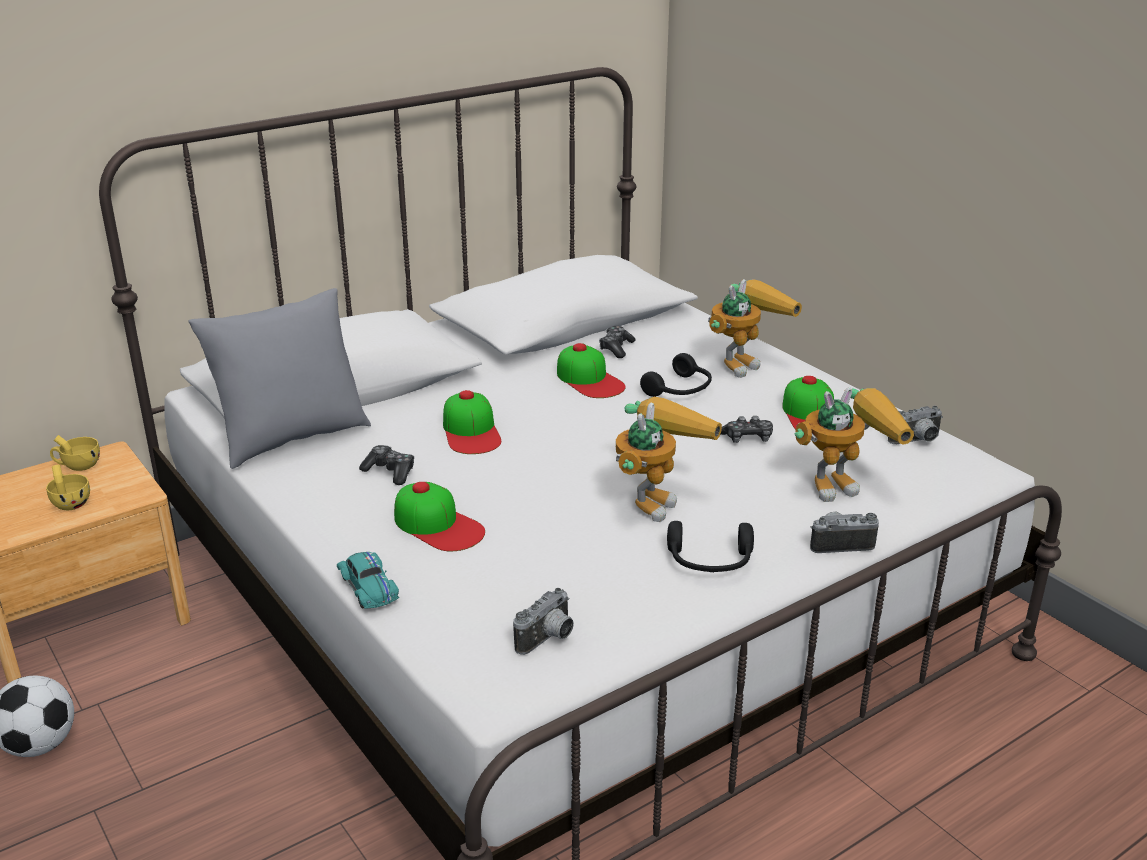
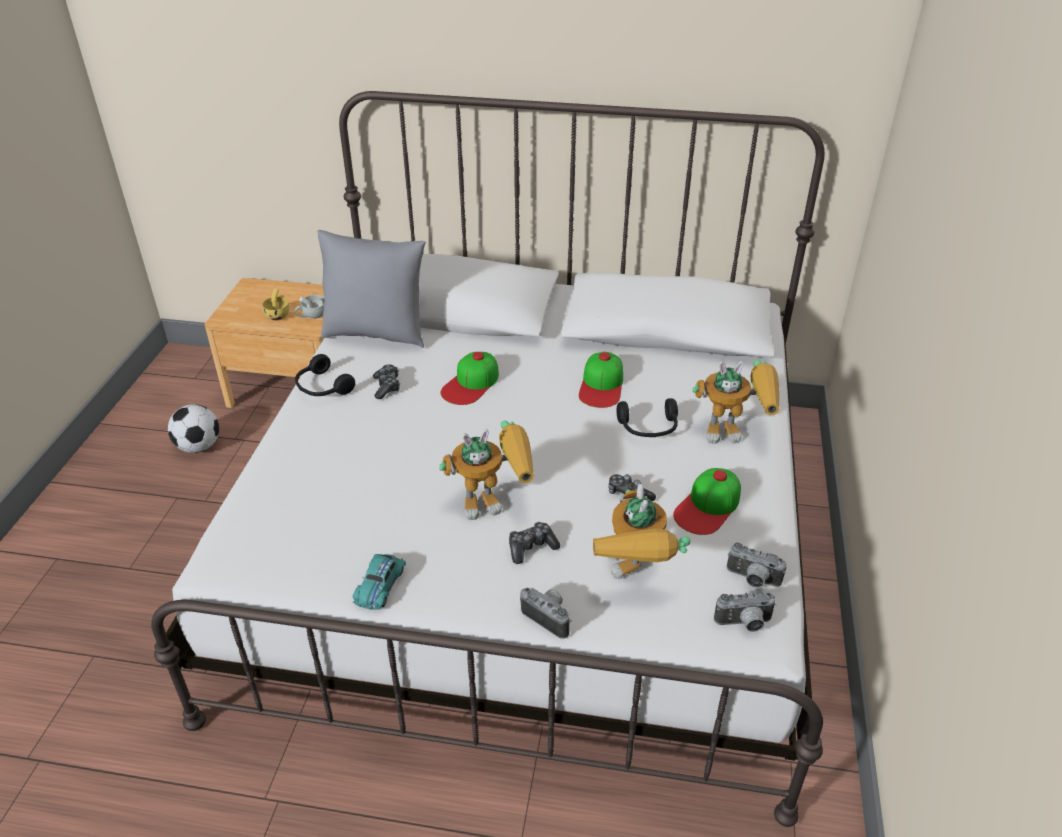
camera: 45 degrees right, 10 degrees up
yellow cup [50,435,100,471] -> none
turquoise toy car [337,552,399,609] -> turquoise toy car moved to [353,554,406,610]
cap [394,482,485,551] -> none
camera [513,588,574,655] -> camera moved to [714,591,776,632]
game controller [599,326,636,358] -> game controller moved to [509,522,560,564]
black headphones [667,521,754,572] -> black headphones moved to [295,354,355,396]
toy robot [795,387,914,502] -> toy robot turned 60 degrees clockwise [593,484,691,579]
none -> white cup [295,295,324,319]

